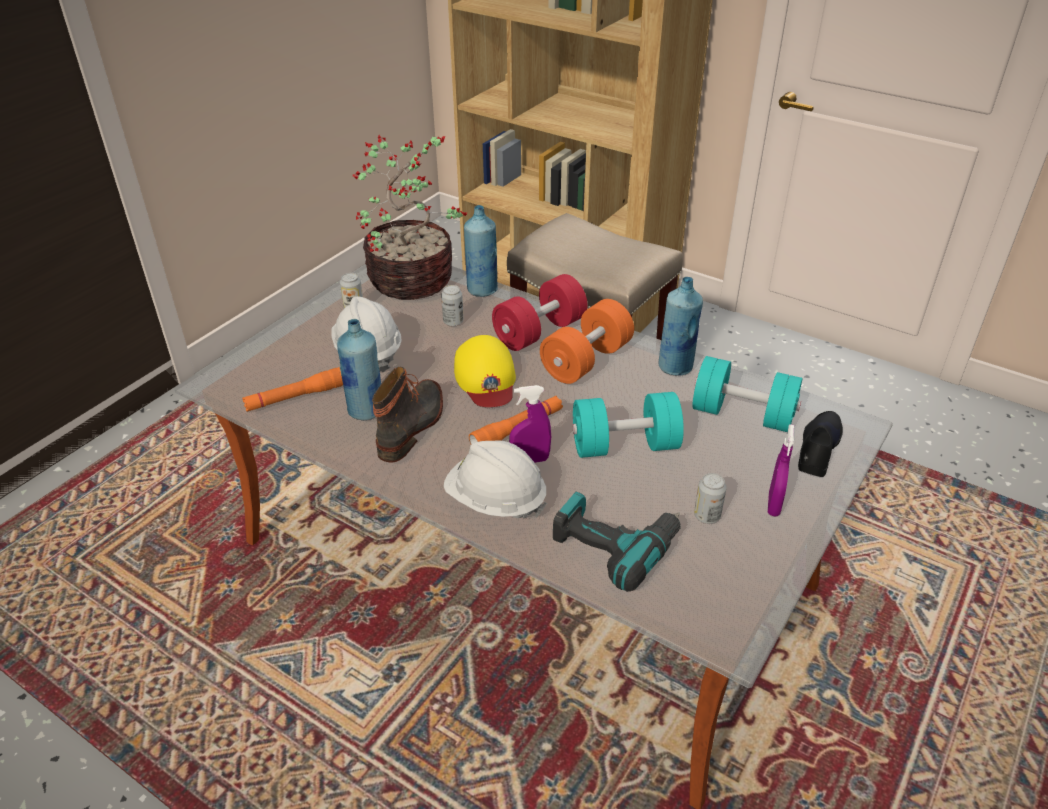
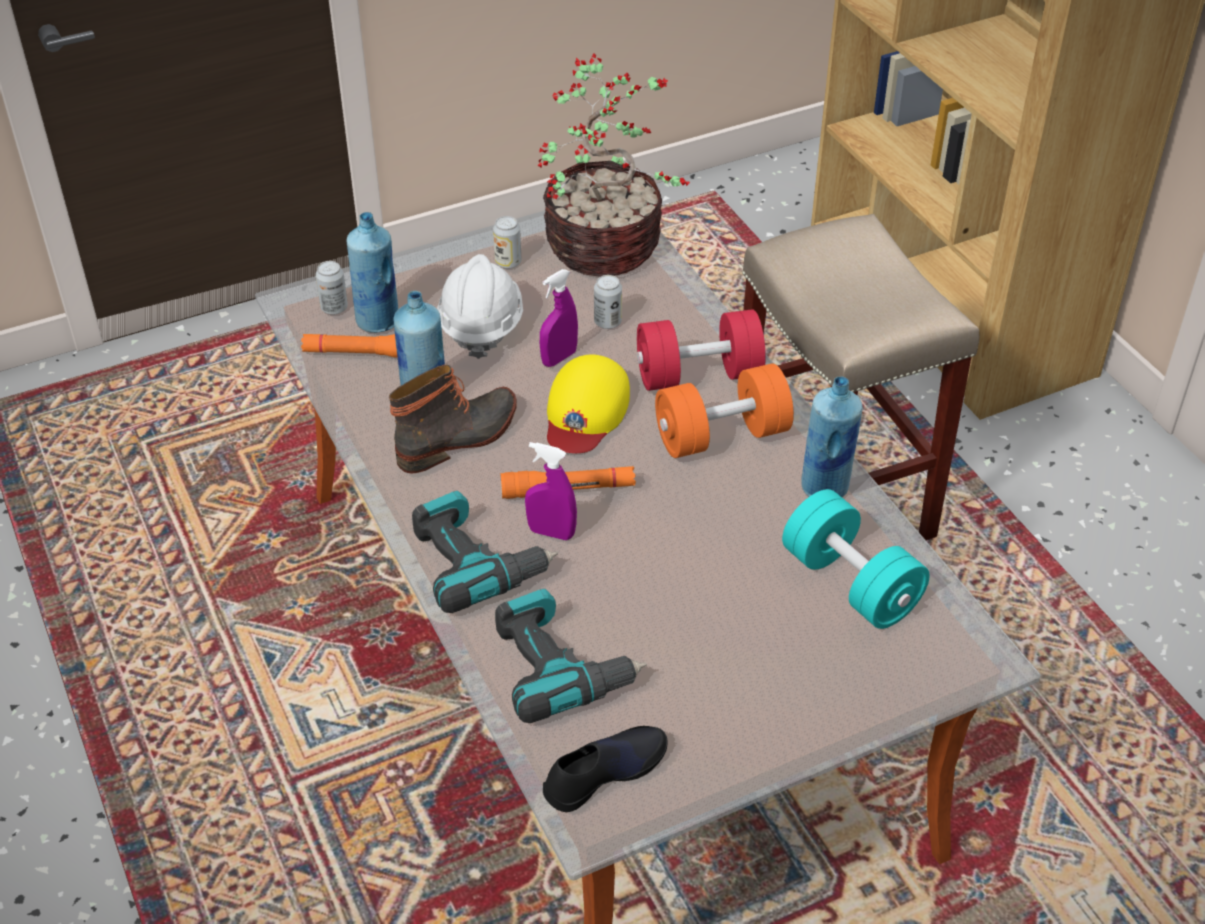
camera: 30 degrees right, 5 degrees up
white hard hat [444,440,547,518] -> power drill [412,491,558,613]
blue bottle [464,205,498,297] -> blue bottle moved to [346,212,398,333]
turquoise dumbbell [573,392,684,458] -> none
can [694,473,727,524] -> can moved to [315,261,348,315]
purple spray bottle [768,424,795,516] -> purple spray bottle moved to [540,269,578,367]
black shoe [798,411,843,477] -> black shoe moved to [543,726,667,812]

